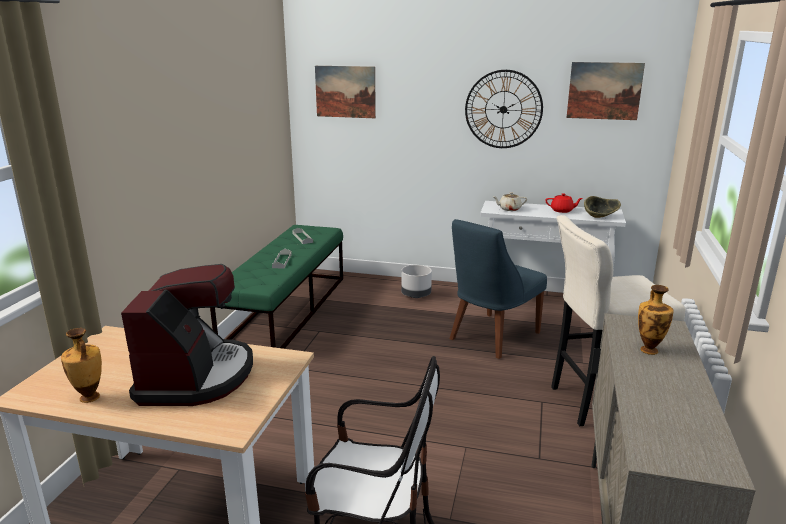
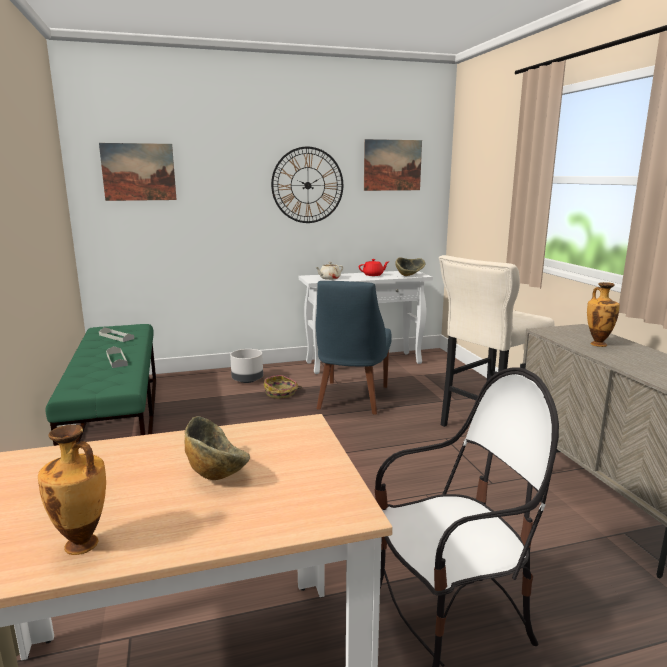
camera: 30 degrees left, 5 degrees down
coffee machine [121,264,253,406] -> bowl [185,416,250,480]
none -> basket [263,375,302,399]

